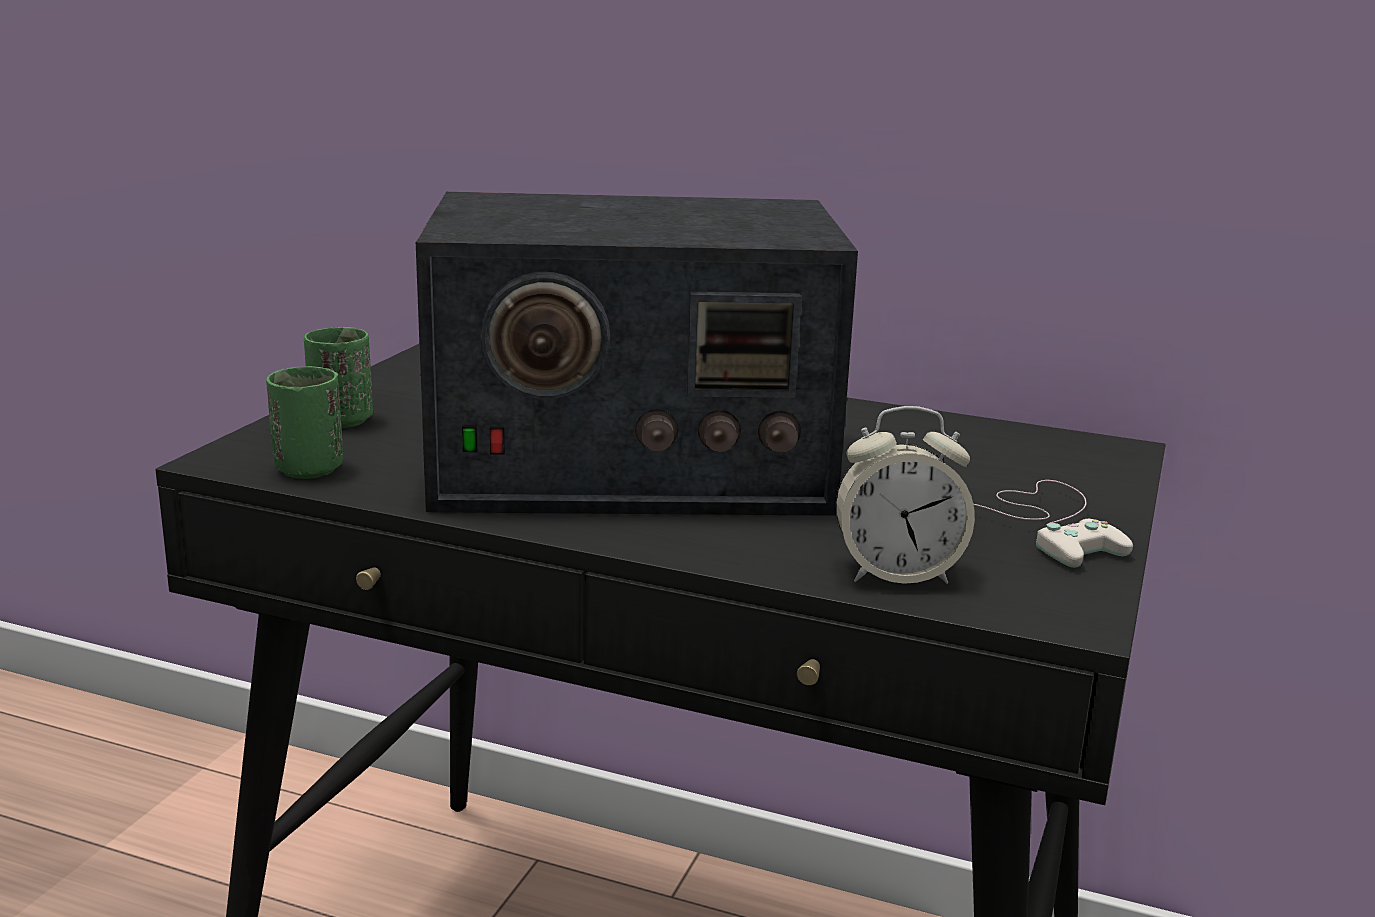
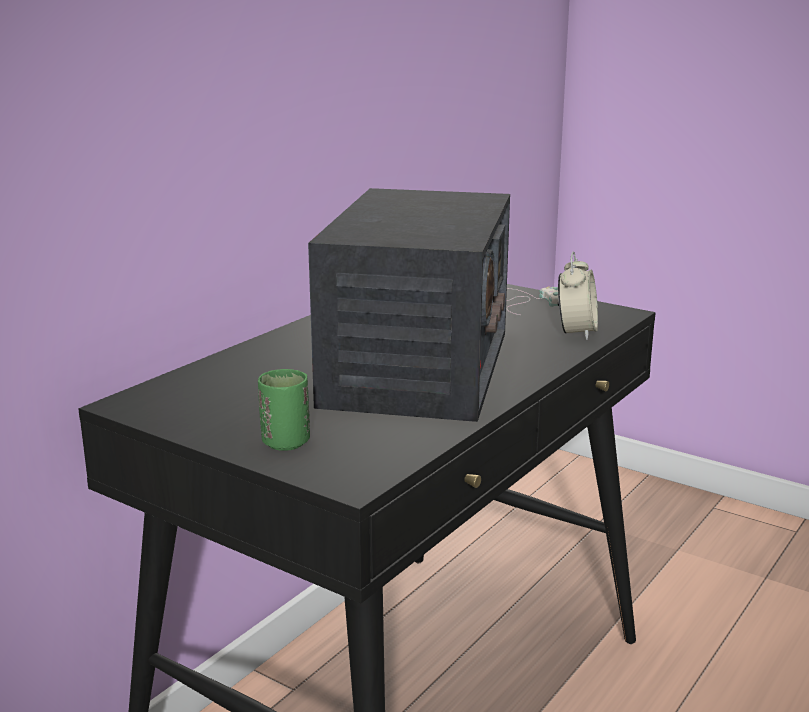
camera: 75 degrees left, 0 degrees up
green cup [266,366,343,479] -> none

